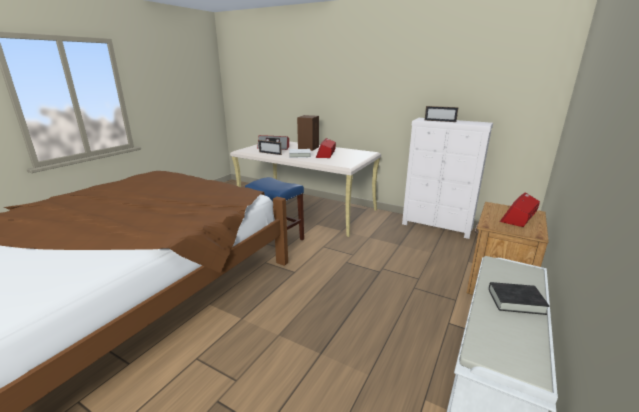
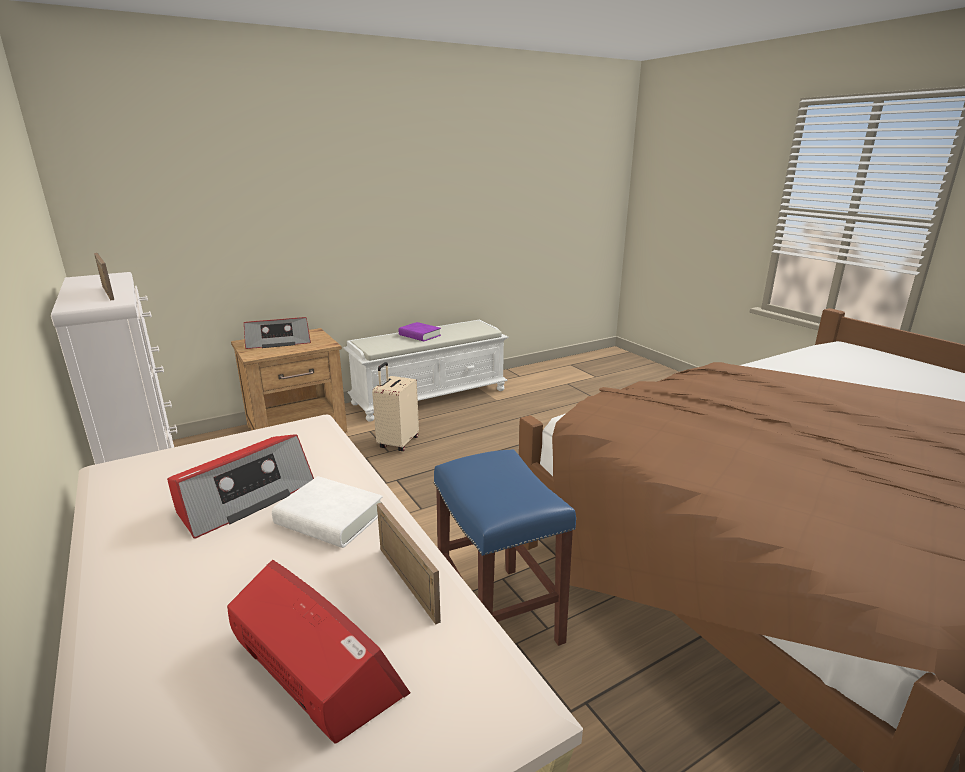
camera: 150 degrees left, 0 degrees up
brown speaker [297,115,319,151] -> none
black book [489,282,550,315] -> purple book [398,322,441,341]
none -> beige suitcase [372,362,419,451]

